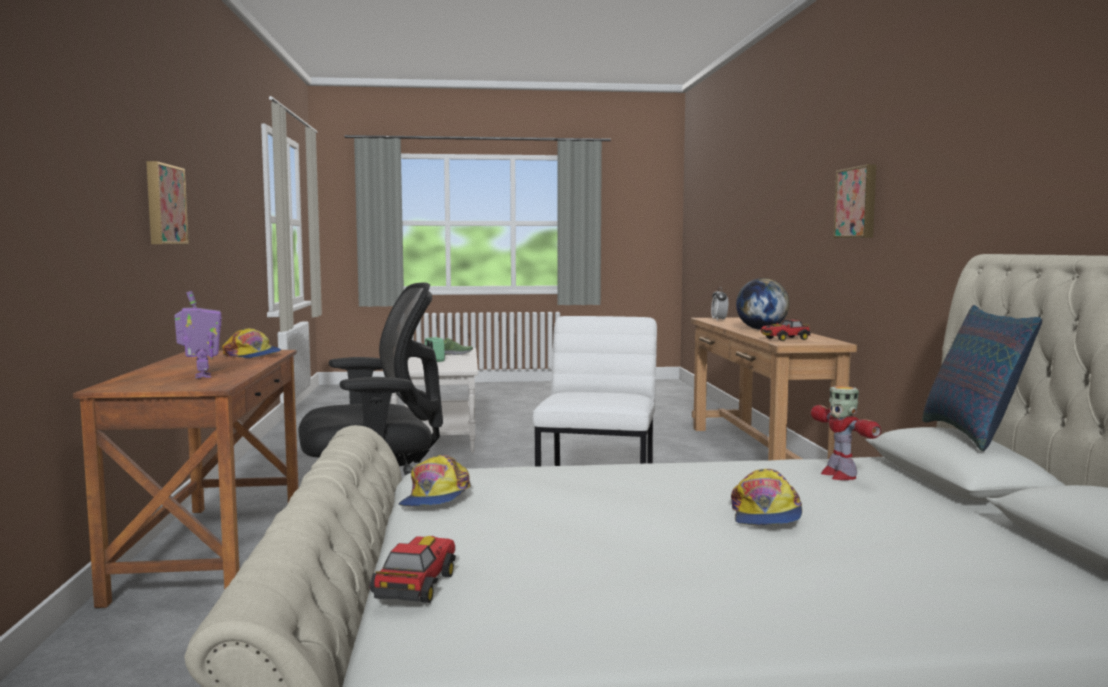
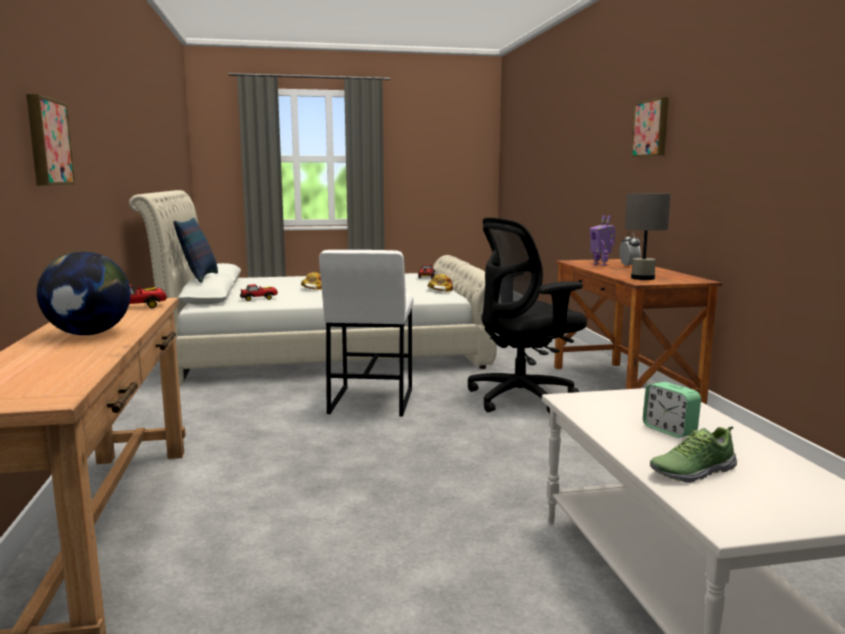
camera: 175 degrees right, 5 degrees up
picture [146,161,189,244] -> picture moved to [631,97,669,157]
cap [222,328,281,358] -> grey table lamp [625,193,670,280]
alarm clock [711,287,728,321] -> alarm clock moved to [619,232,641,267]
toy robot [811,386,881,480] -> toy car [240,284,278,301]

